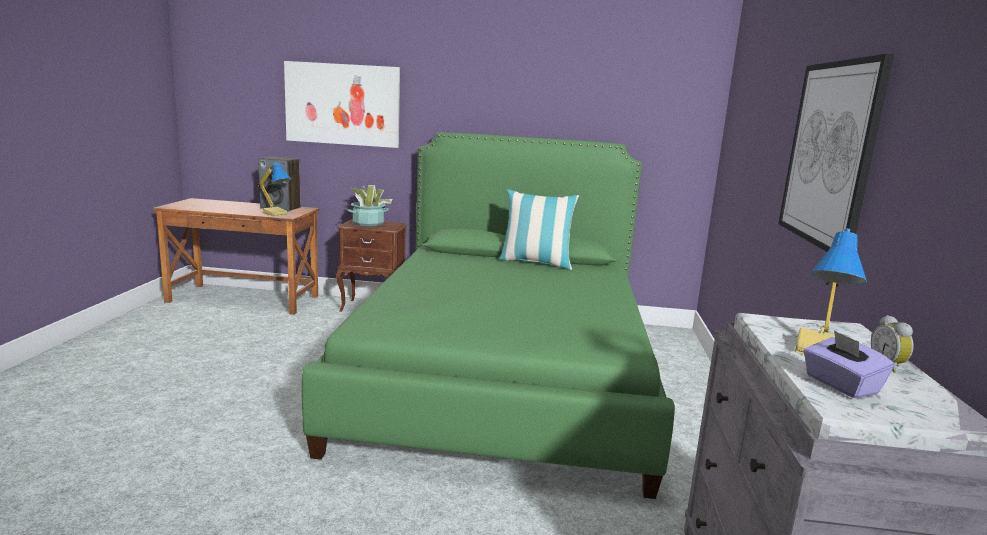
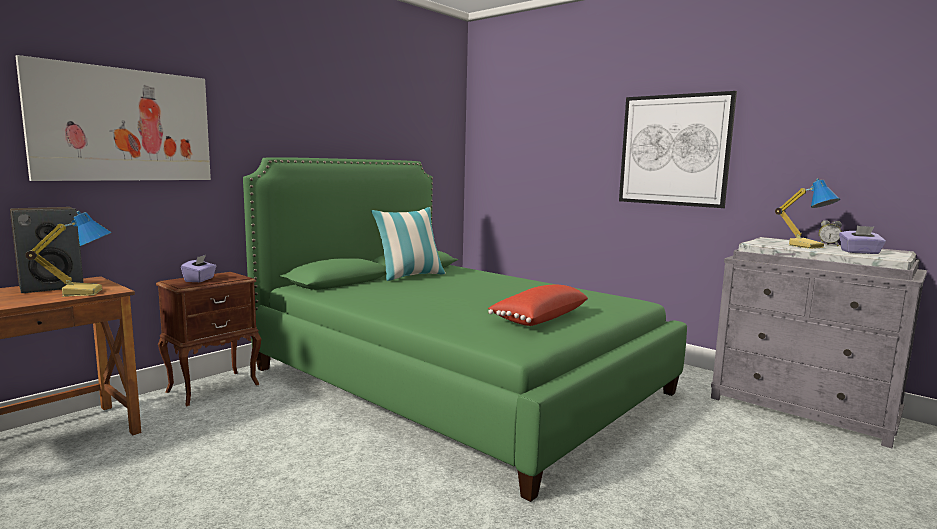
camera: 55 degrees left, 5 degrees down
potted plant [347,185,392,226] -> purple tissue box [181,255,216,282]
none -> red pillow [488,285,588,326]

